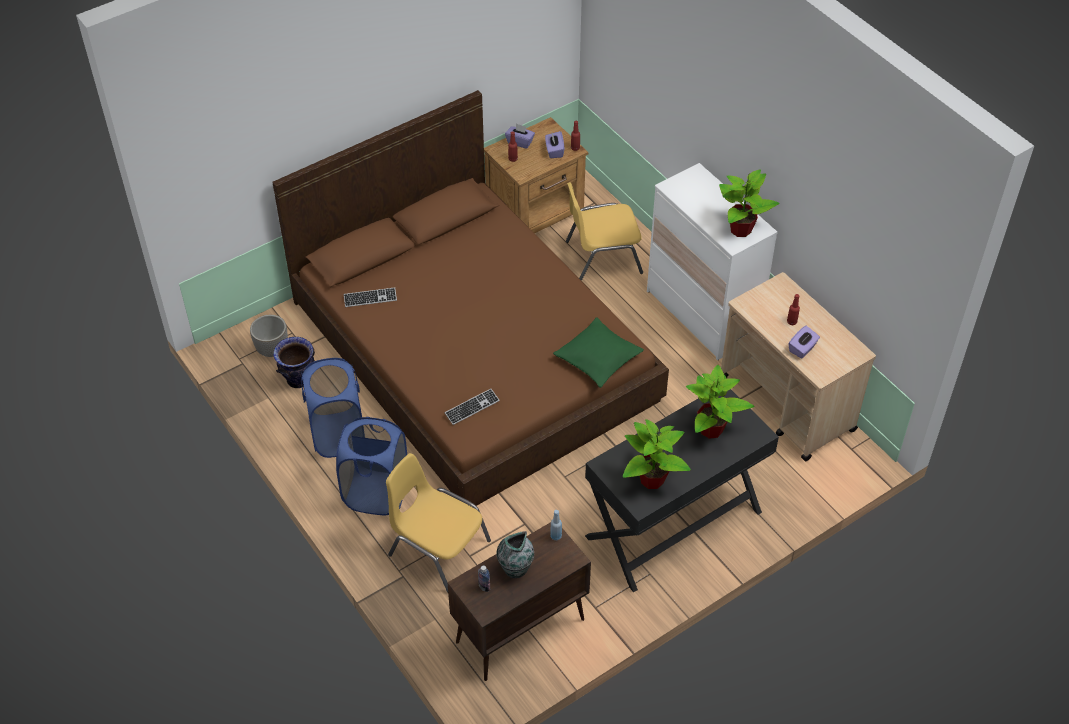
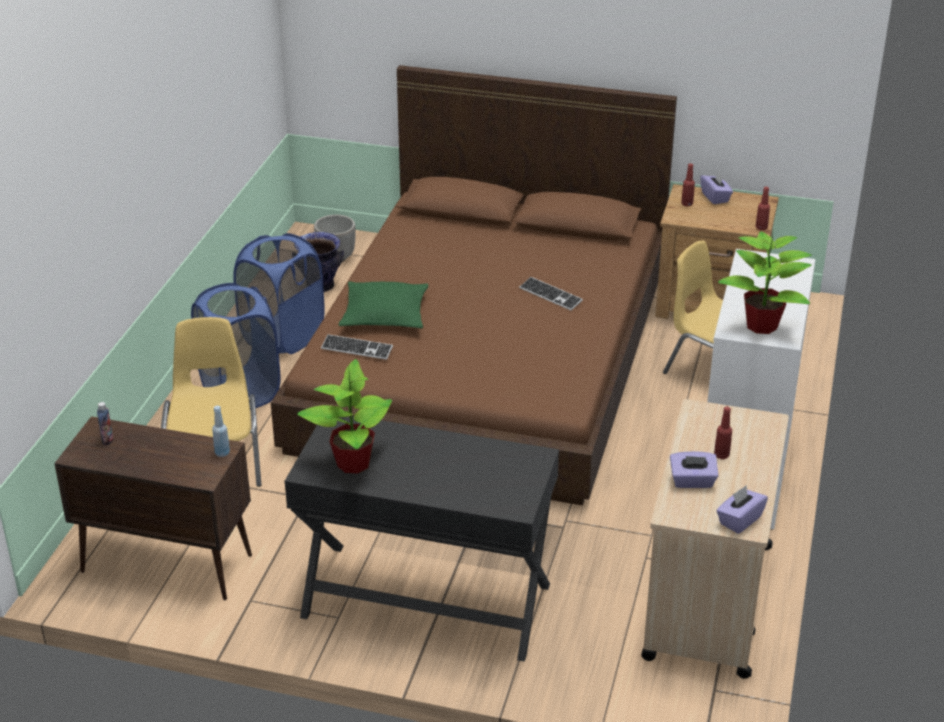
camera: 50 degrees right, 15 degrees down
keyboard [343,287,397,307] -> keyboard moved to [519,277,583,311]
vase [497,531,534,578] -> none
purple tissue box [545,131,564,158] -> purple tissue box moved to [717,486,768,534]
green pillow [553,317,644,388] -> green pillow moved to [339,281,429,328]
potted plant [686,365,755,439] -> none

